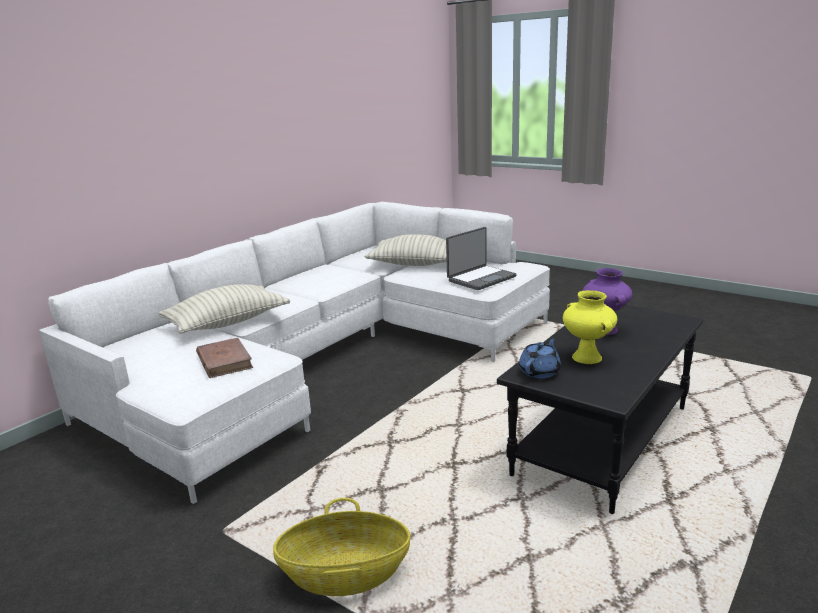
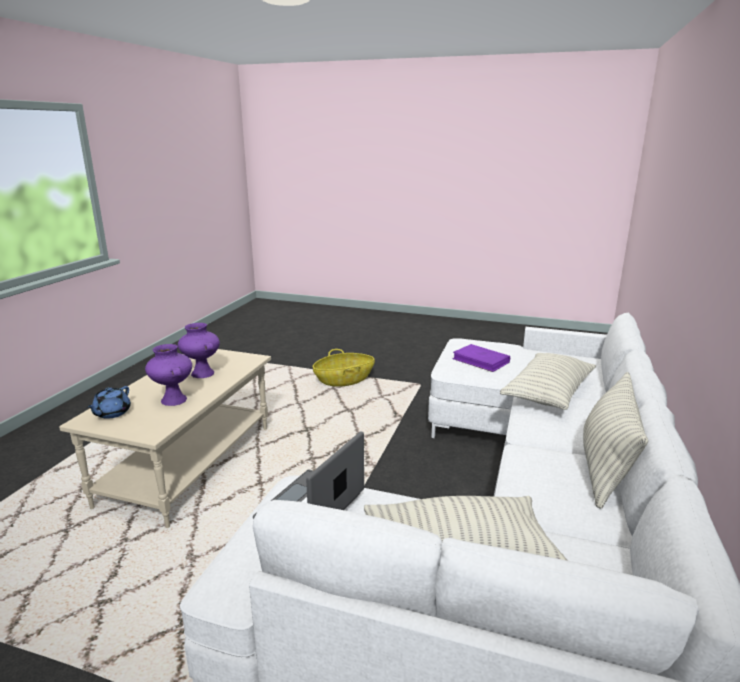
camera: 160 degrees right, 0 degrees up
brown book [196,338,253,378] -> purple book [453,344,510,372]
black coffee table [497,305,703,514] -> beige coffee table [59,349,271,528]
blue teapot [519,337,561,379] -> blue teapot moved to [87,386,131,419]
yellow vase [563,290,617,364] -> purple vase [178,323,220,378]
none -> pillow [583,372,648,509]

